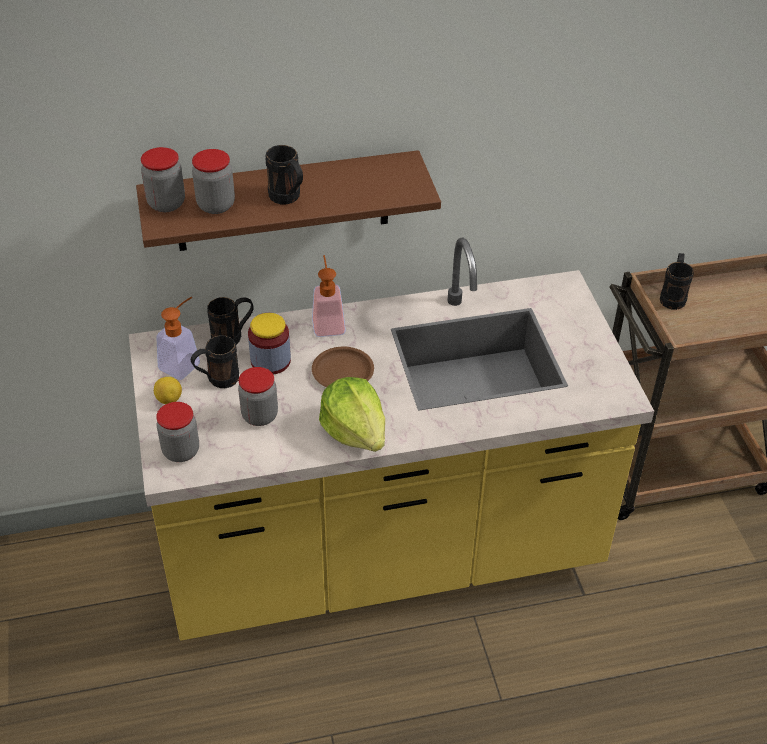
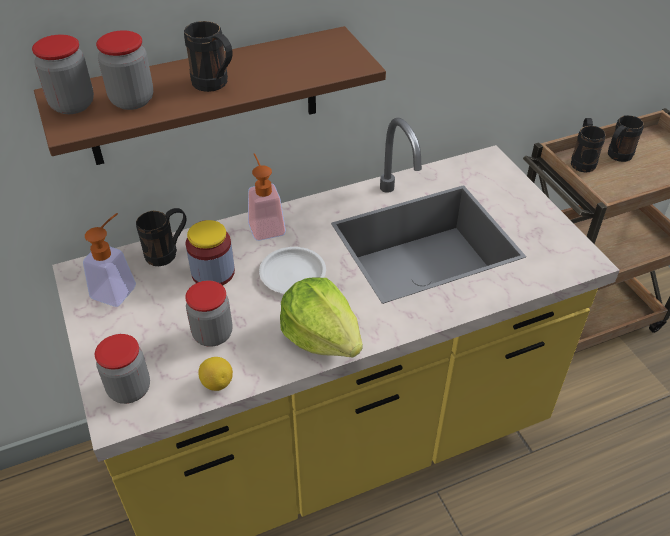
camera: 10 degrees left, 0 degrees up
lemon [154,377,182,404] -> lemon moved to [198,357,233,391]
black mug [191,335,239,388] -> black mug moved to [608,115,644,162]
brown plate [312,347,374,387] -> white plate [259,247,326,294]

